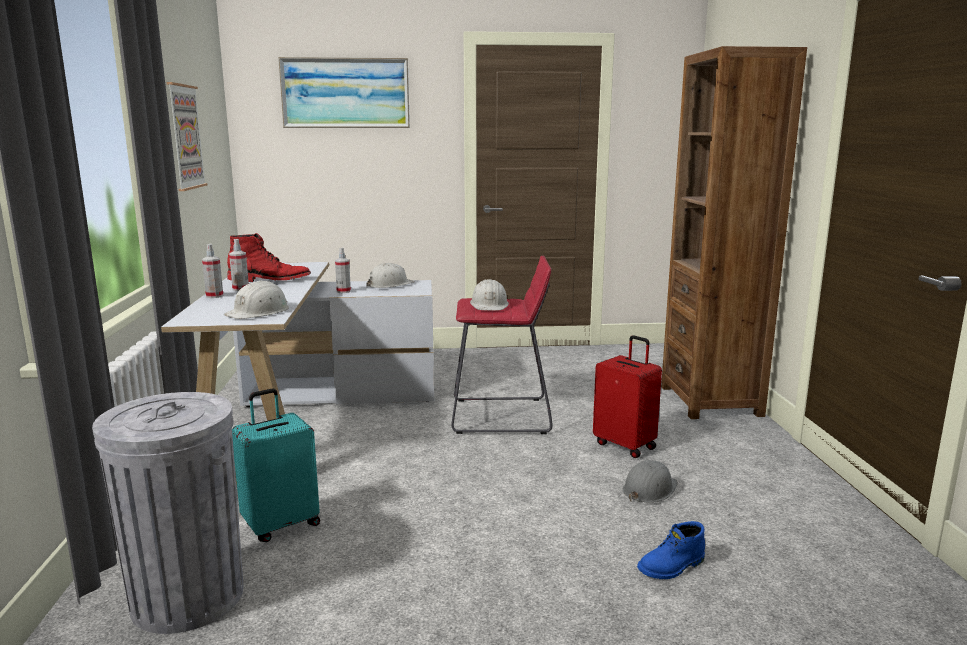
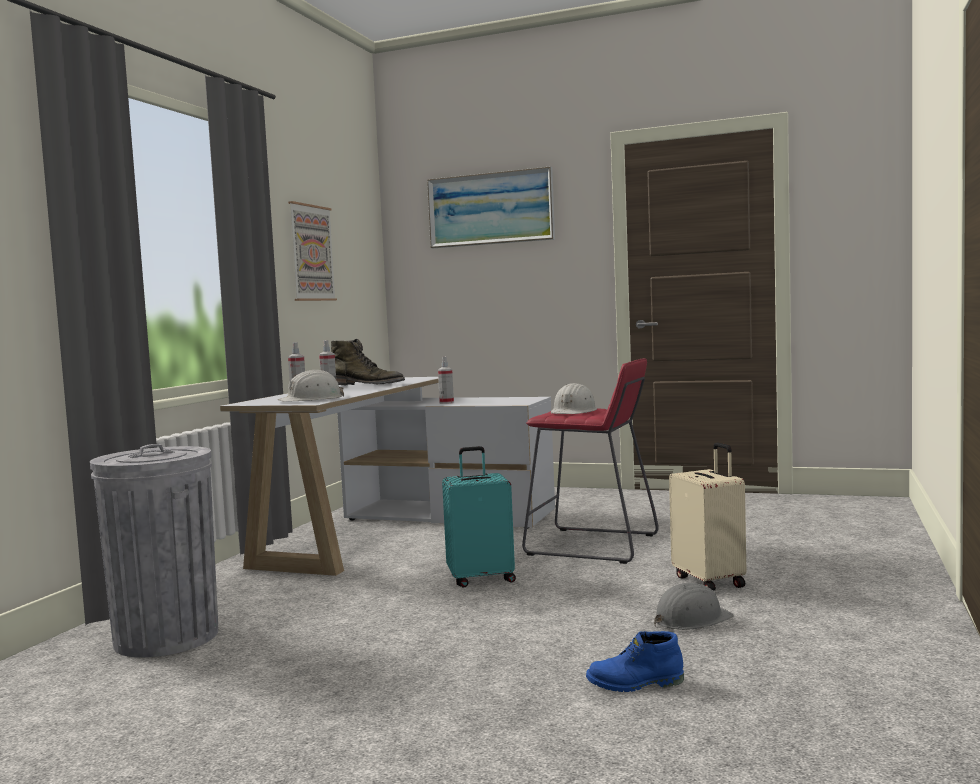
camera: 25 degrees right, 10 degrees down
red boot [227,233,311,282] -> green boot [331,339,405,385]
turquoise suitcase [232,388,320,542] -> turquoise suitcase moved to [442,446,516,588]
white hard hat [366,263,415,288] -> none
red suitcase [593,335,662,458] -> beige suitcase [669,443,746,591]
brown bookcase [661,46,807,419] -> none

